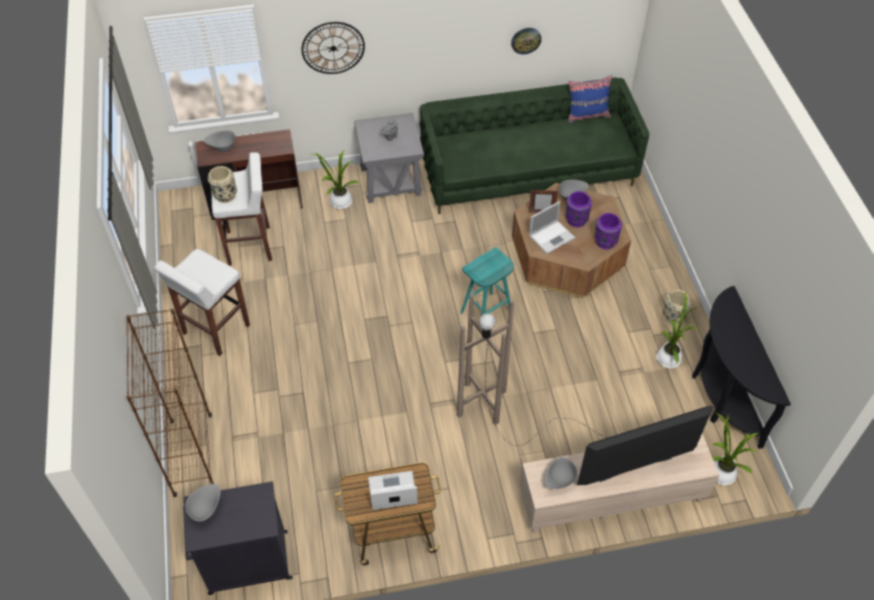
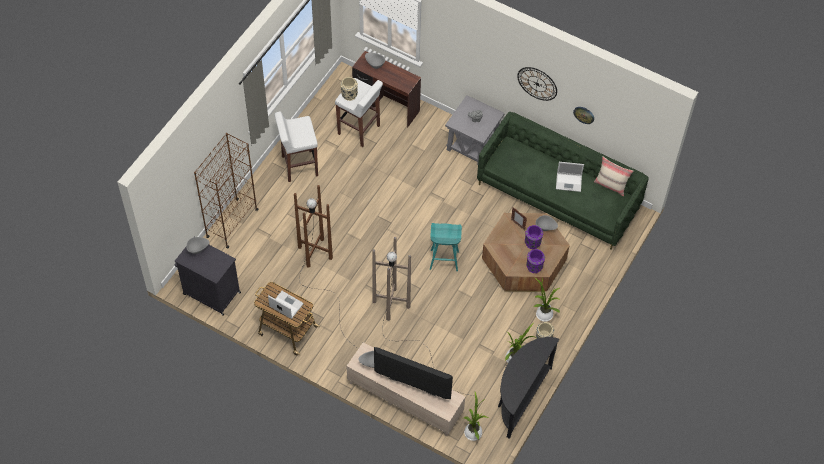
camera: 40 degrees right, 5 degrees up
wall clock [301,22,365,74] -> wall clock moved to [517,67,557,101]
potted plant [312,149,360,209] -> potted plant moved to [533,278,561,322]
laptop [529,201,575,254] -> laptop moved to [556,162,584,192]
blue pillow [568,75,612,123] -> beige pillow [594,157,633,196]
none -> brown floor lamp [294,185,358,348]

